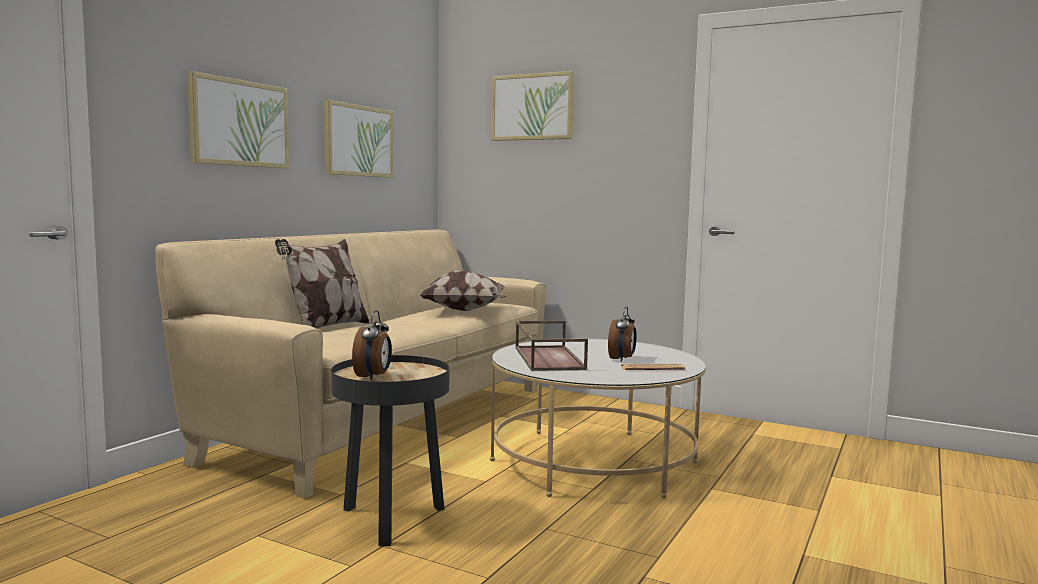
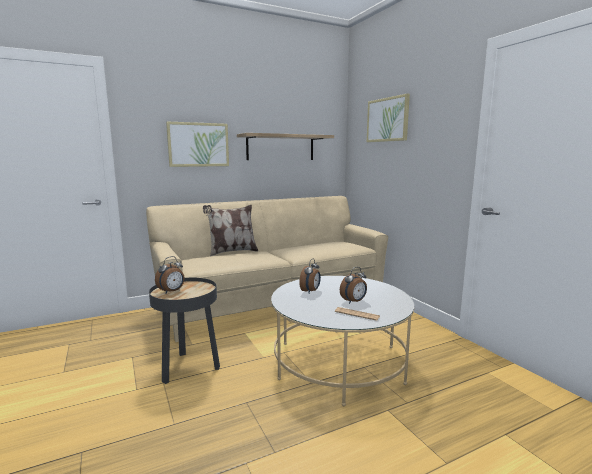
camera: 35 degrees right, 5 degrees up
picture [324,100,393,178] -> shelf [237,133,334,160]
pillow [420,271,506,311] -> none
brown tray [516,321,588,371] -> alarm clock [299,258,321,293]

